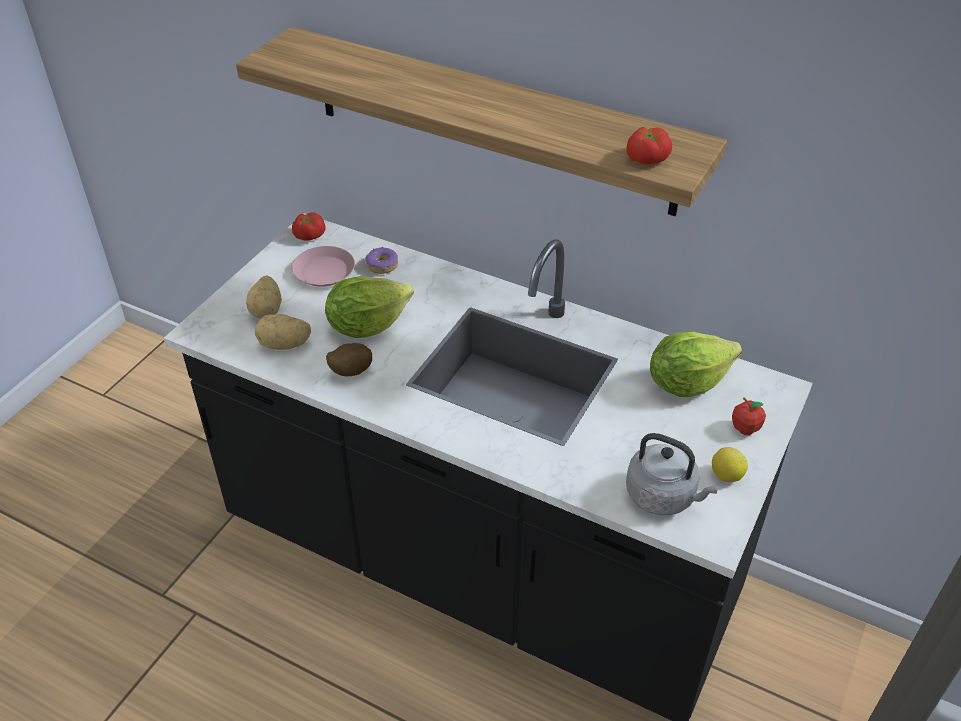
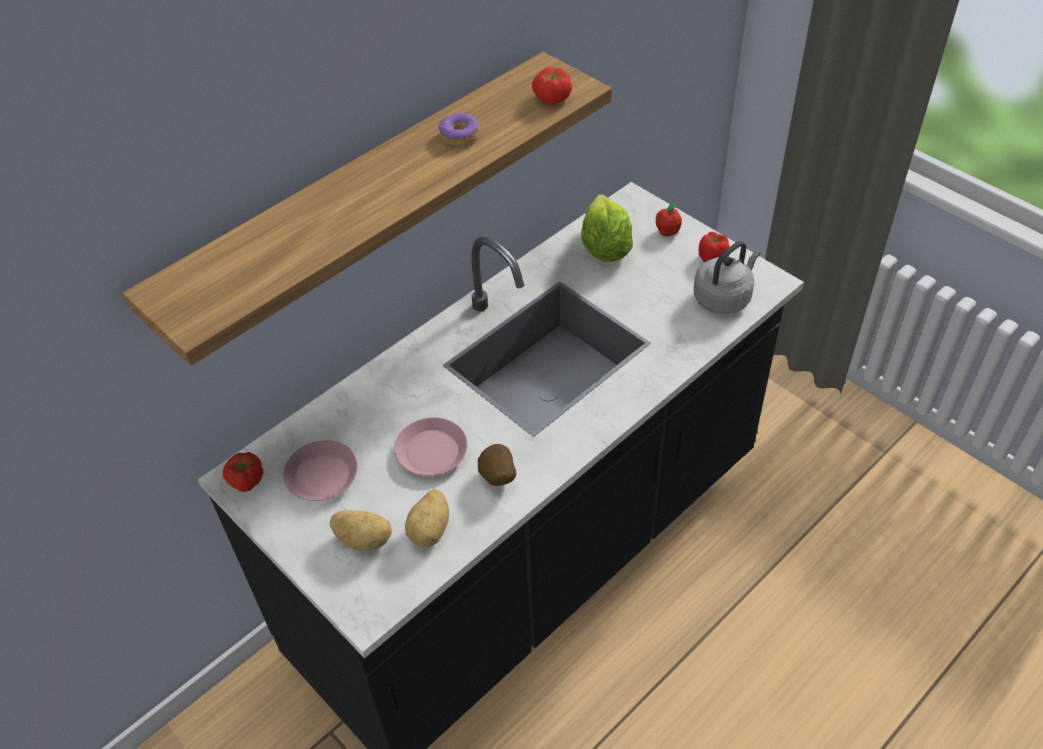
camera: 70 degrees left, 5 degrees up
lettuce [325,276,414,338] -> pink plate [394,417,468,476]
donut [365,247,398,274] -> donut moved to [438,113,479,146]
lemon [712,447,748,482] -> tomato [699,232,730,262]

